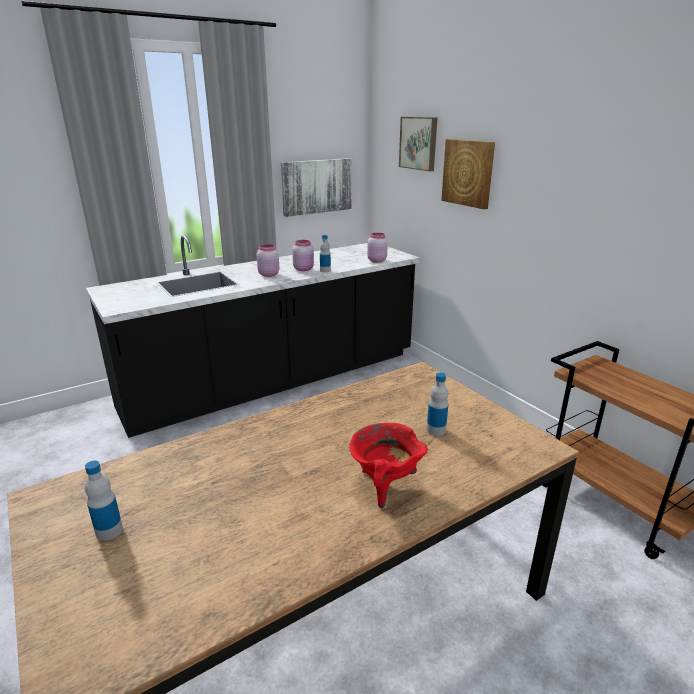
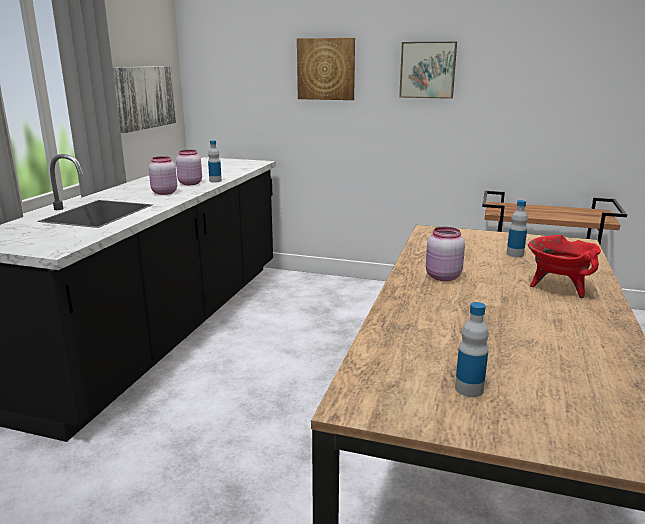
camera: 40 degrees left, 5 degrees down
pink jar [367,233,388,262] -> pink jar moved to [426,227,465,281]
picture [399,117,437,171] -> picture moved to [399,42,457,99]

